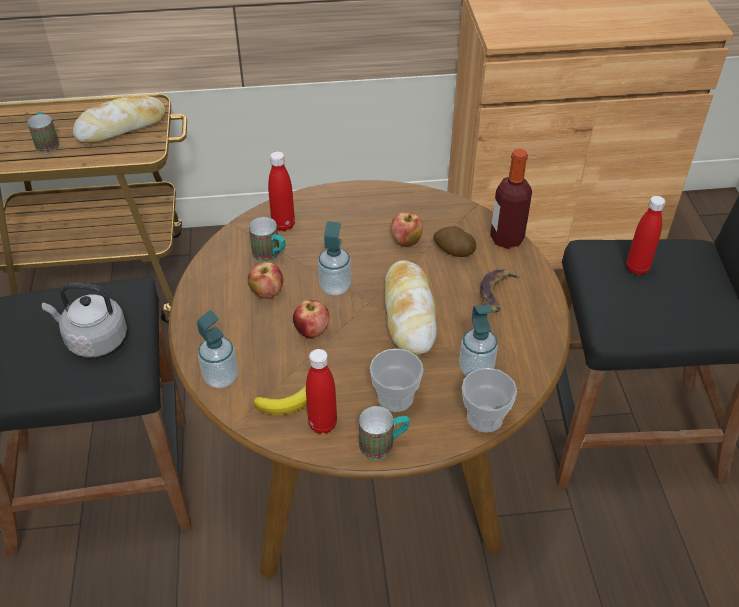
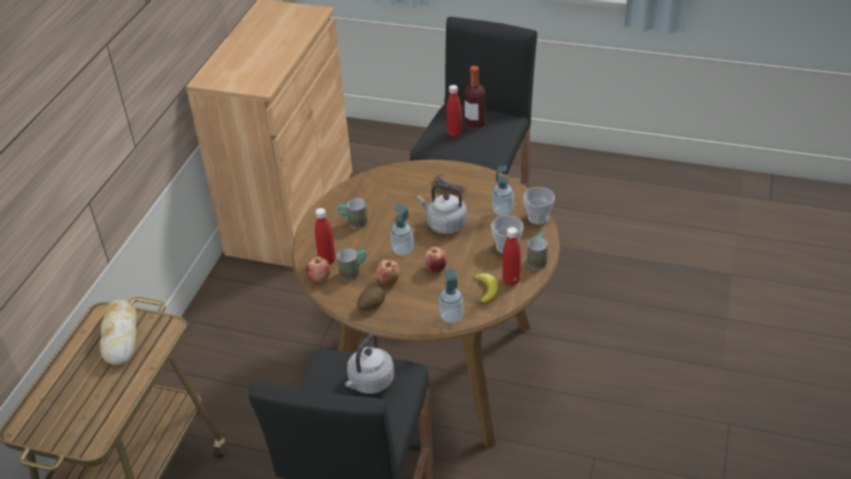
camera: 65 degrees left, 5 degrees down
mug [28,111,60,153] -> mug moved to [338,198,368,229]
bread [385,260,437,355] -> grey kettle [417,184,467,234]
apple [391,212,423,247] -> apple moved to [306,257,330,283]
potato [433,226,476,257] -> potato moved to [357,286,385,310]
bottle [490,149,532,249] -> bottle moved to [464,66,485,129]

